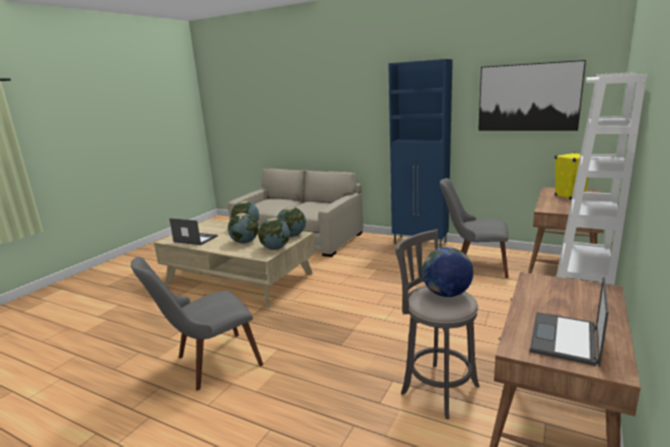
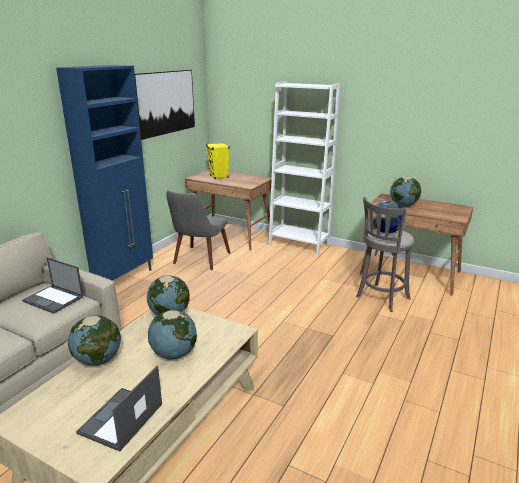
camera: 90 degrees left, 5 degrees up
grey chair [131,256,263,391] -> none
globe [258,218,290,250] -> globe moved to [390,176,421,206]
laptop [529,277,608,367] -> laptop moved to [22,258,83,314]

